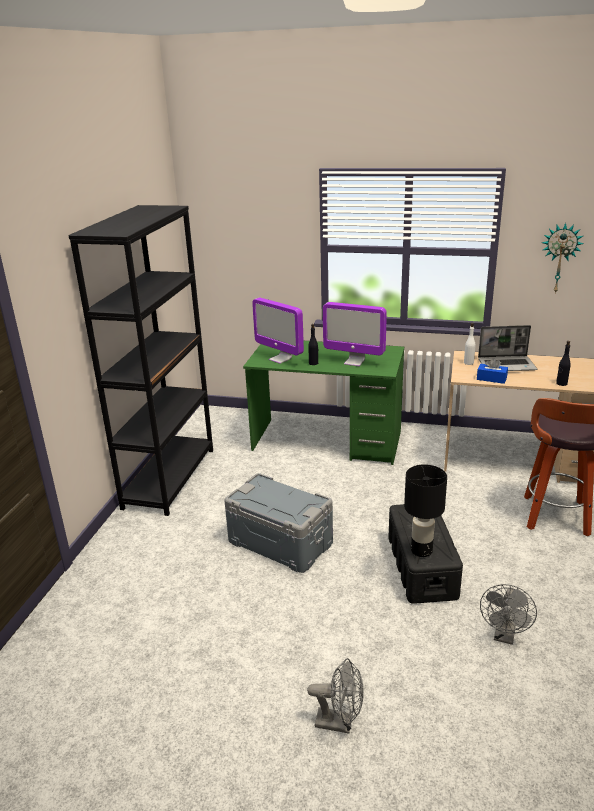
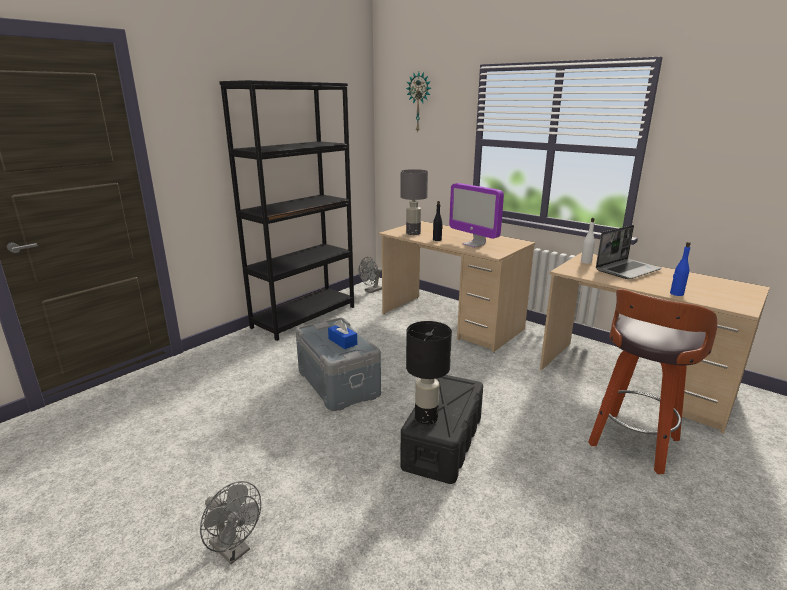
camera: 25 degrees right, 5 degrees down
green desk [243,341,404,465] -> beige desk [379,221,535,352]
monitor [252,298,304,364] -> grey table lamp [401,169,428,235]
blue tissue box [477,358,508,384] -> blue tissue box moved to [328,320,357,349]
laptop [478,325,537,371] -> laptop turned 60 degrees counterclockwise [596,225,662,279]
grey fan [480,584,537,645] -> grey fan moved to [358,257,382,293]
wall clock [542,223,584,294] -> wall clock moved to [406,72,431,133]
black bottle [556,341,571,386] -> blue bottle [670,242,691,296]

